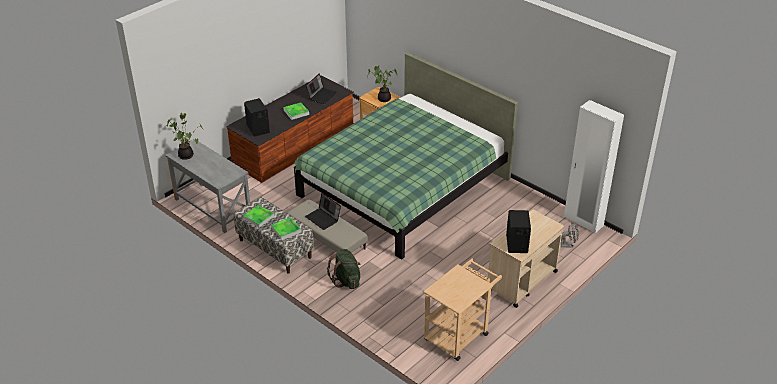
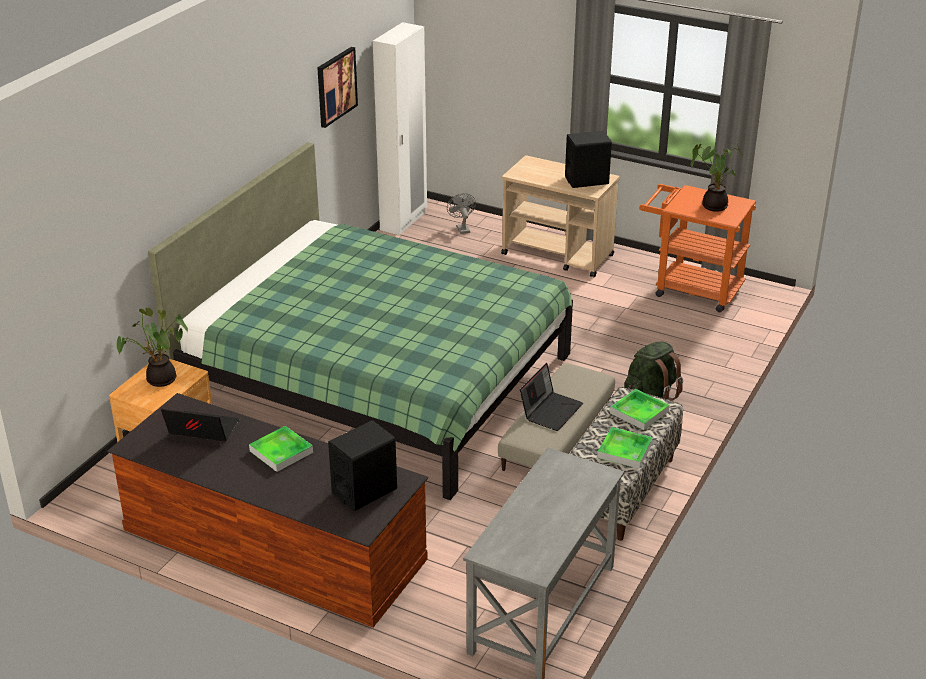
camera: 105 degrees left, 5 degrees down
potted plant [167,113,204,160] -> potted plant moved to [691,144,743,212]
beige cart [423,259,502,361] -> orange cart [639,184,756,312]
none -> picture [317,47,358,128]

